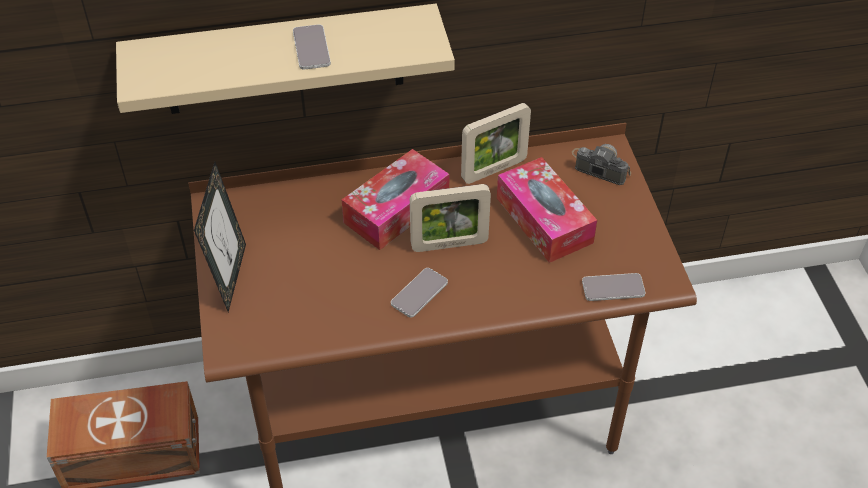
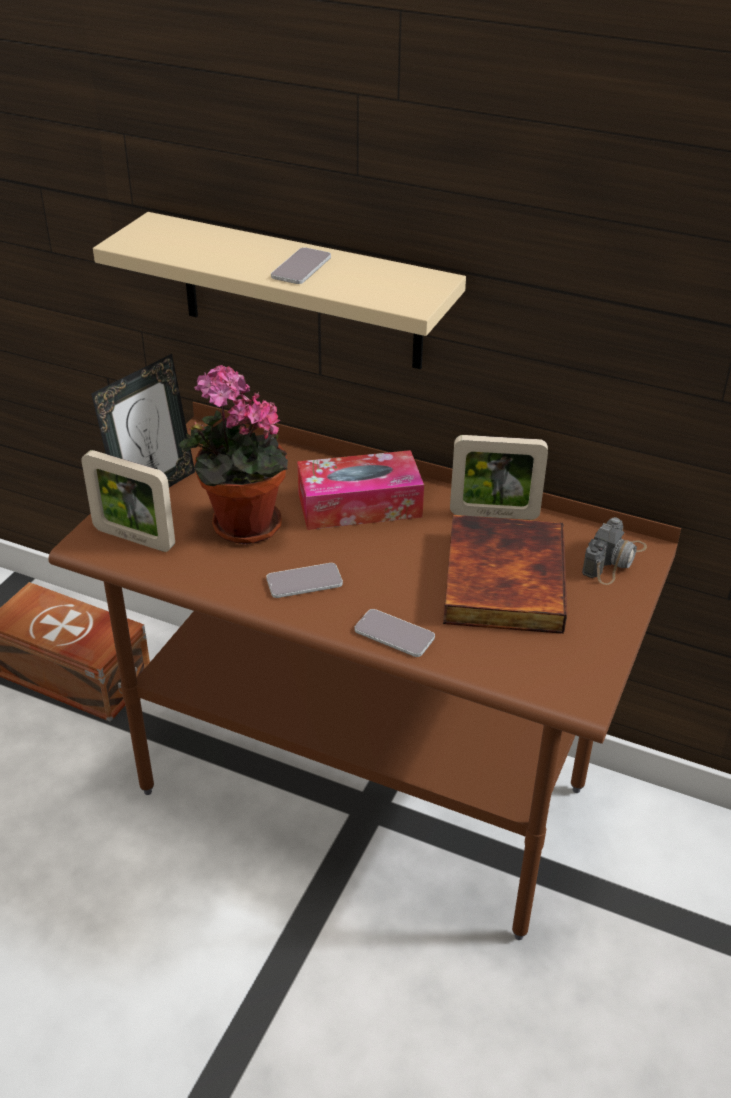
camera: 35 degrees right, 10 degrees down
picture frame [410,184,491,252] -> picture frame moved to [81,450,175,552]
tissue box [497,157,597,263] -> book [443,515,567,634]
camera [572,144,631,185] -> camera turned 60 degrees clockwise [582,517,647,585]
phone [582,273,645,301] -> phone moved to [355,609,435,657]
none -> potted plant [178,365,288,544]

